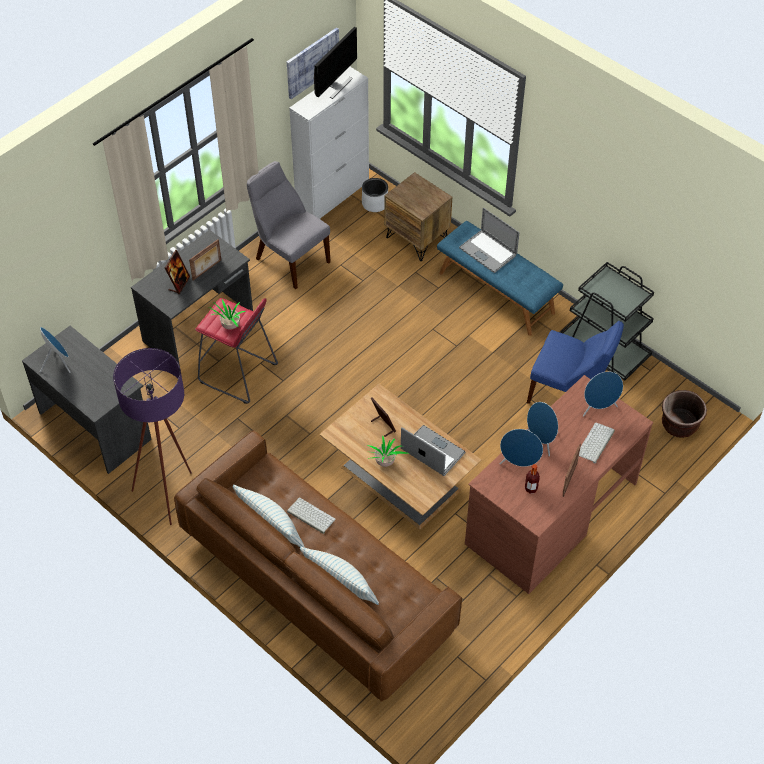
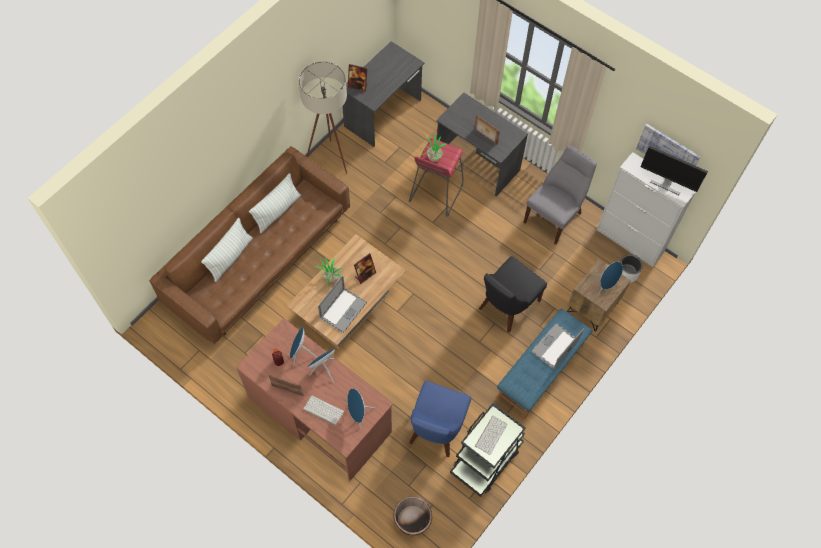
camera: 85 degrees right, 10 degrees up
blue speaker [40,327,70,373] -> blue speaker moved to [595,262,623,295]
purple floor lamp [113,348,192,525] -> beige floor lamp [299,61,347,174]
picture frame [165,250,190,294] -> picture frame moved to [348,64,367,92]
keyboard [287,498,336,534] -> keyboard moved to [475,416,507,455]
none -> black chair [479,256,547,333]

